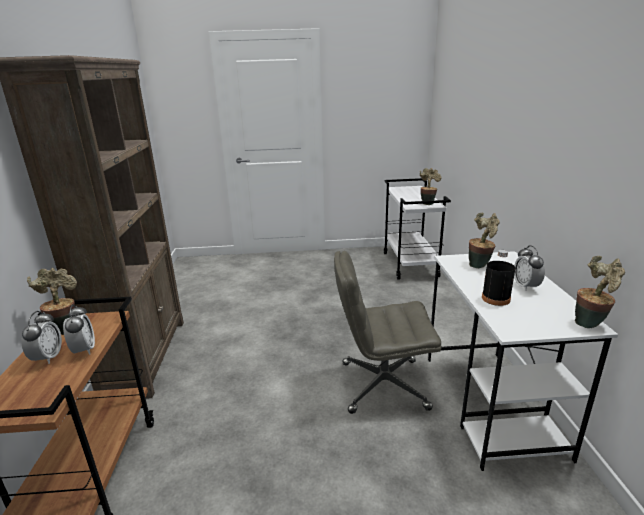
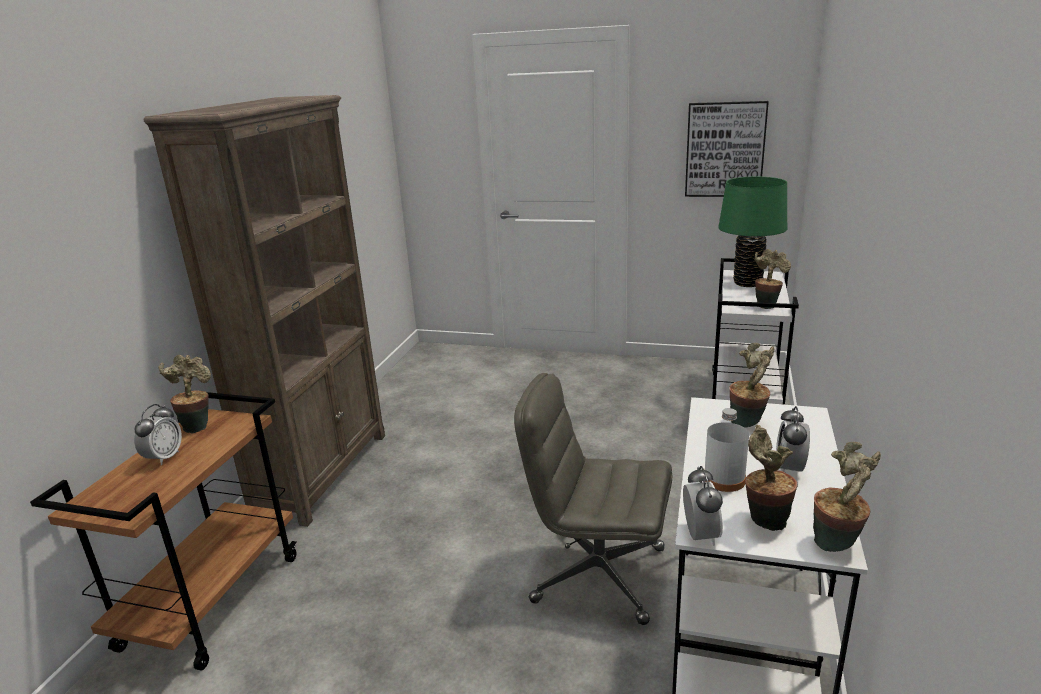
camera: 20 degrees right, 0 degrees up
alarm clock [63,304,95,355] -> alarm clock moved to [683,466,723,546]
black bottle [482,250,515,306] -> white bottle [705,408,749,492]
none -> picture [685,101,769,197]
none -> green table lamp [718,177,787,287]
none -> potted plant [745,425,798,531]

